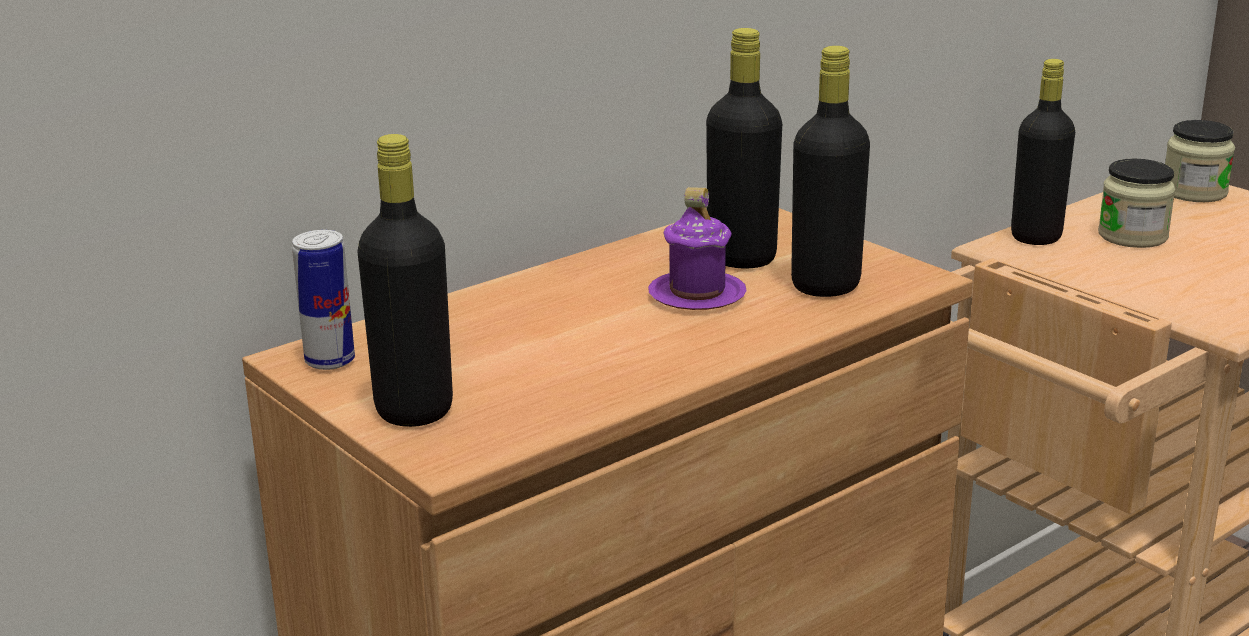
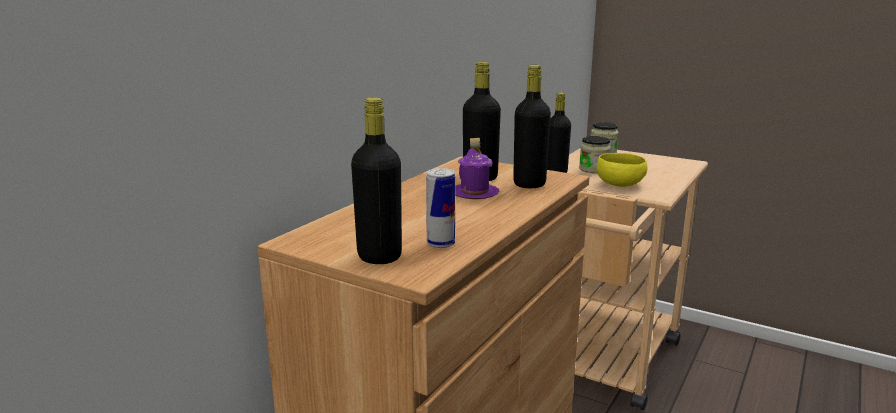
camera: 20 degrees left, 5 degrees down
can [292,230,355,370] -> can moved to [426,168,455,248]
none -> yellow bowl [597,153,648,187]

